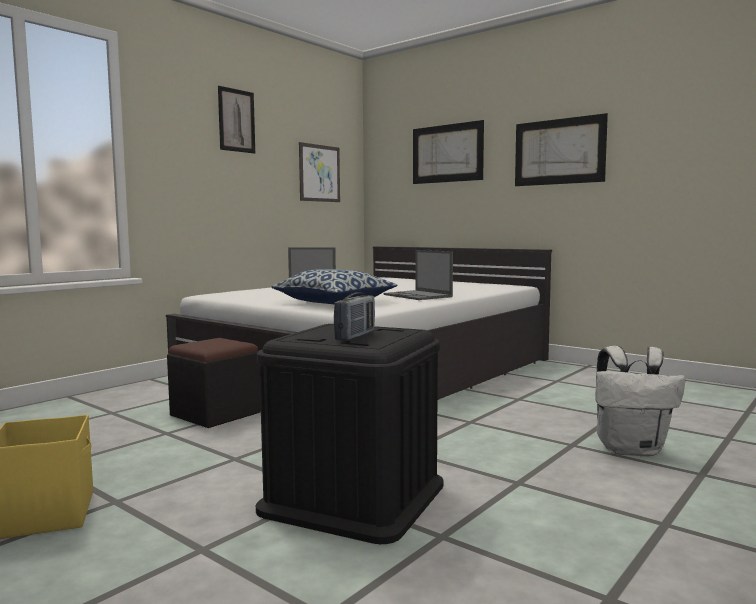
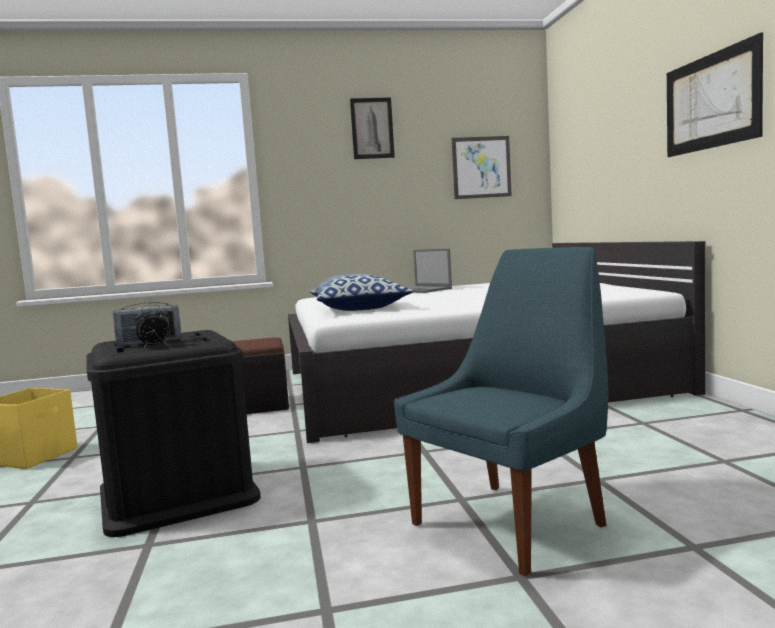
camera: 40 degrees right, 0 degrees up
laptop [384,250,453,300] -> none
picture [413,120,484,184] -> none
white backpack [596,346,685,456] -> blue chair [394,247,608,576]
none -> alarm clock [135,304,169,348]

